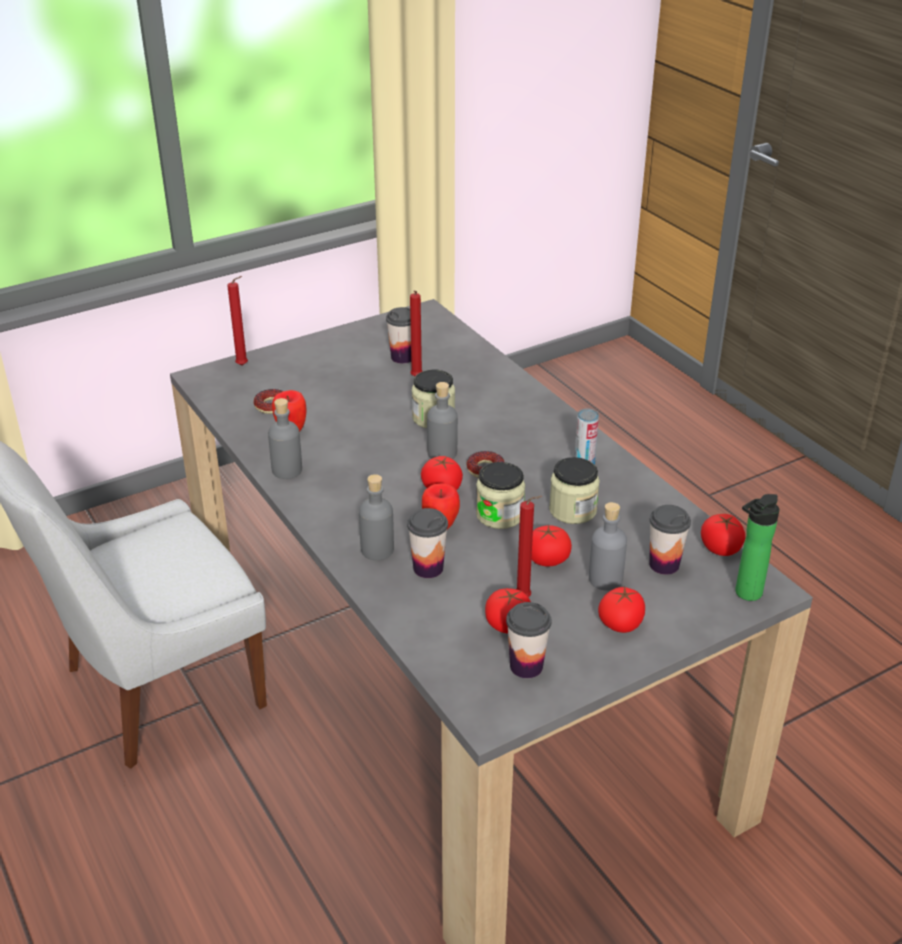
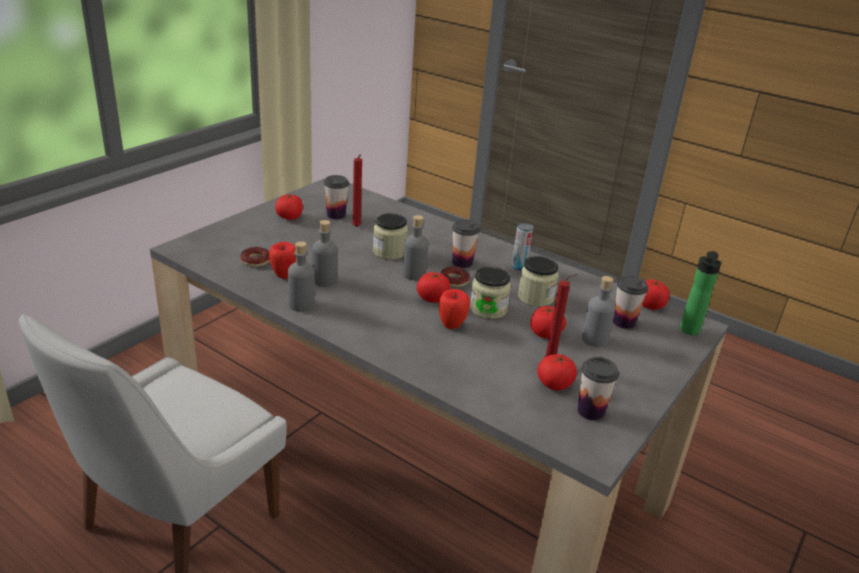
camera: 25 degrees left, 5 degrees down
red candle [227,276,248,365] -> none
grey bottle [359,474,394,560] -> grey bottle moved to [312,220,337,287]
cup [407,508,448,578] -> cup moved to [452,220,480,268]
tomato [598,586,645,633] -> tomato moved to [275,194,303,220]

